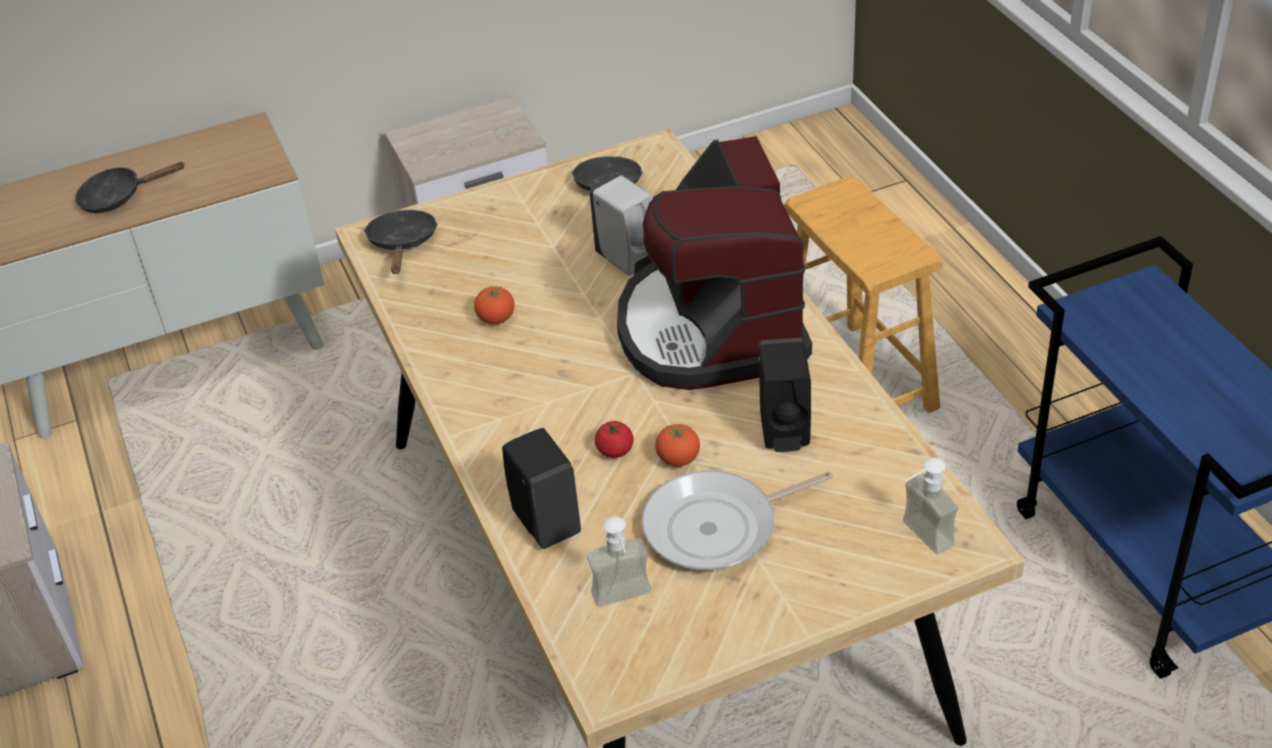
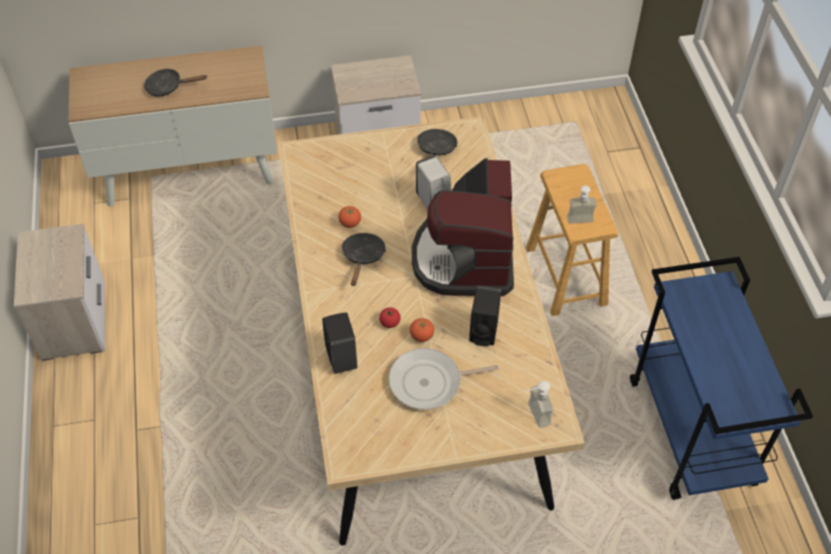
camera: 10 degrees right, 10 degrees up
black frying pan [364,210,438,274] -> black frying pan moved to [341,233,386,286]
soap dispenser [587,516,651,607] -> soap dispenser moved to [567,186,597,224]

